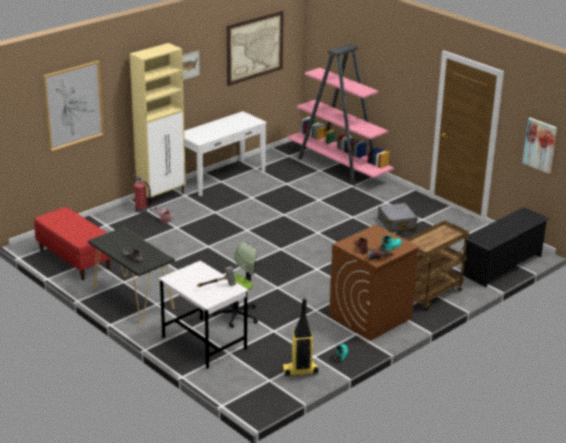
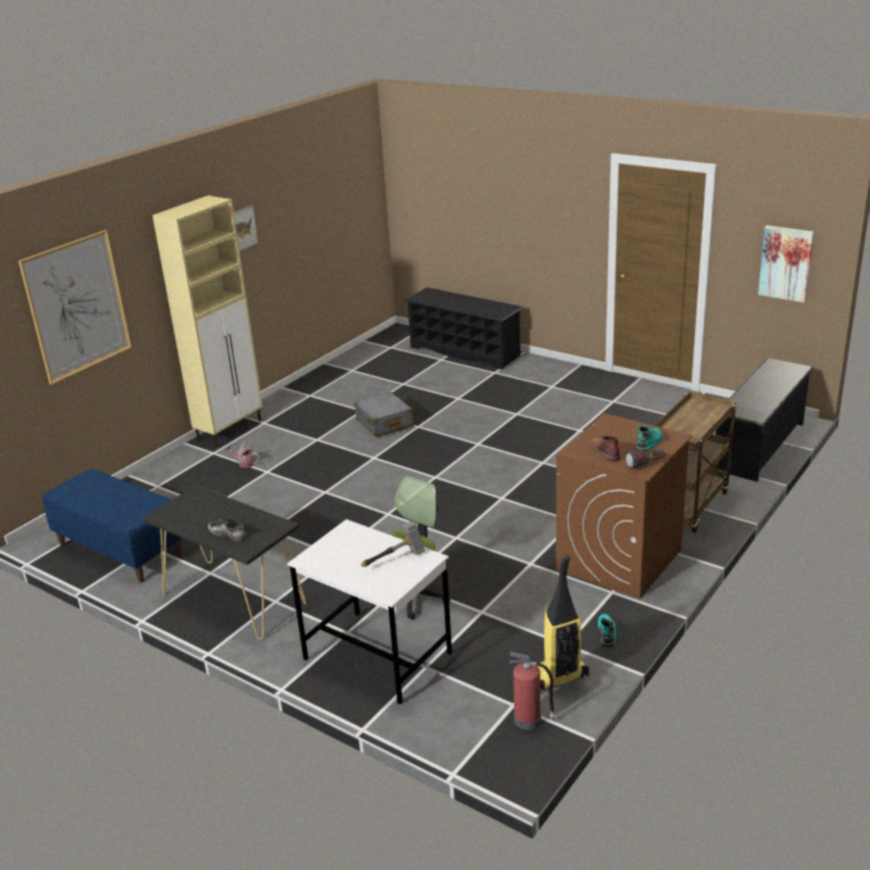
camera: 10 degrees left, 0 degrees up
red bench [34,207,112,280] -> blue bench [42,469,183,583]
fire extinguisher [133,175,152,213] -> fire extinguisher moved to [509,651,555,730]
white console table [184,111,267,196] -> none
picture [227,11,284,86] -> none
pink bookcase [287,44,394,186] -> black shoe rack [404,287,524,370]
grey suitcase [378,203,418,233] -> grey suitcase moved to [354,392,414,437]

